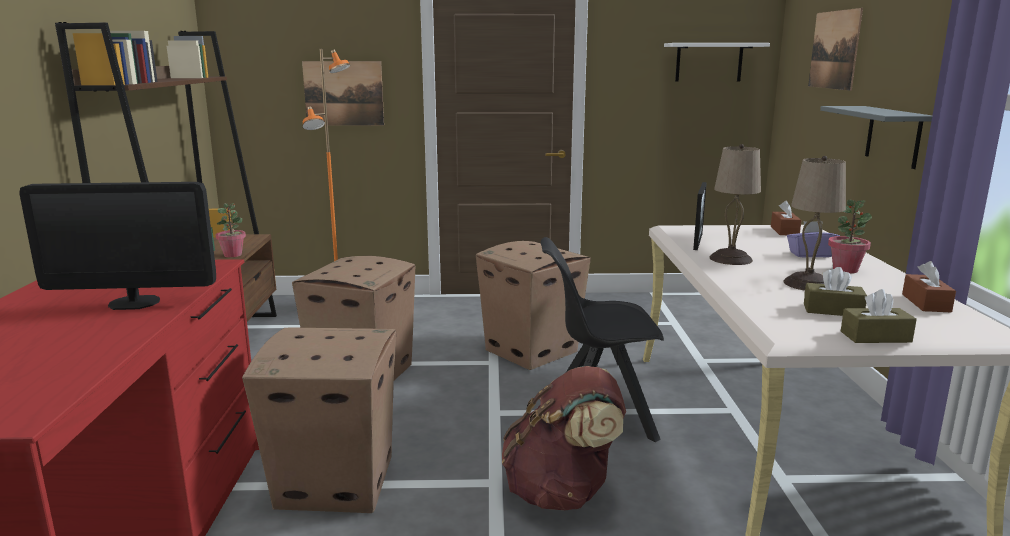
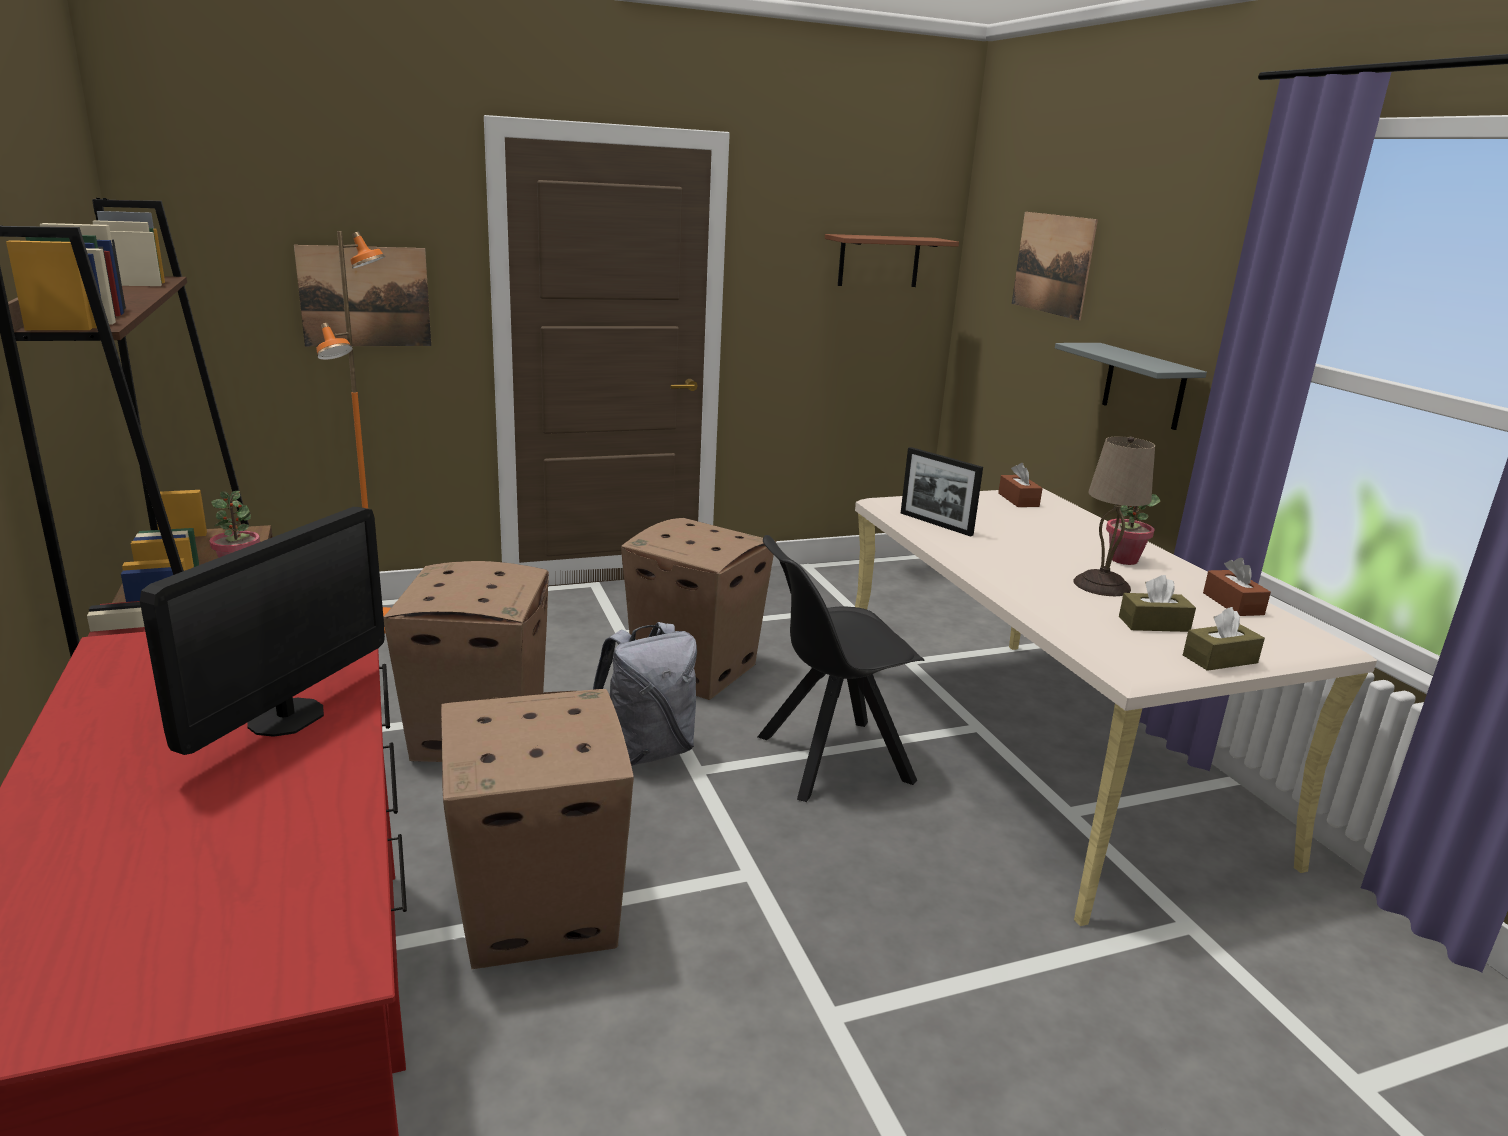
camera: 20 degrees left, 5 degrees up
monitor [19,182,216,310] -> monitor turned 45 degrees counterclockwise [140,507,385,755]
brown backpack [502,366,626,510] -> none
white shelf [664,43,770,81] -> brown shelf [825,234,959,287]
picture frame [693,182,707,250] -> picture frame turned 135 degrees clockwise [901,447,983,537]
beige table lamp [709,144,761,265] -> none
purple tissue box [787,221,840,257] -> none
none -> grey backpack [593,622,697,766]

